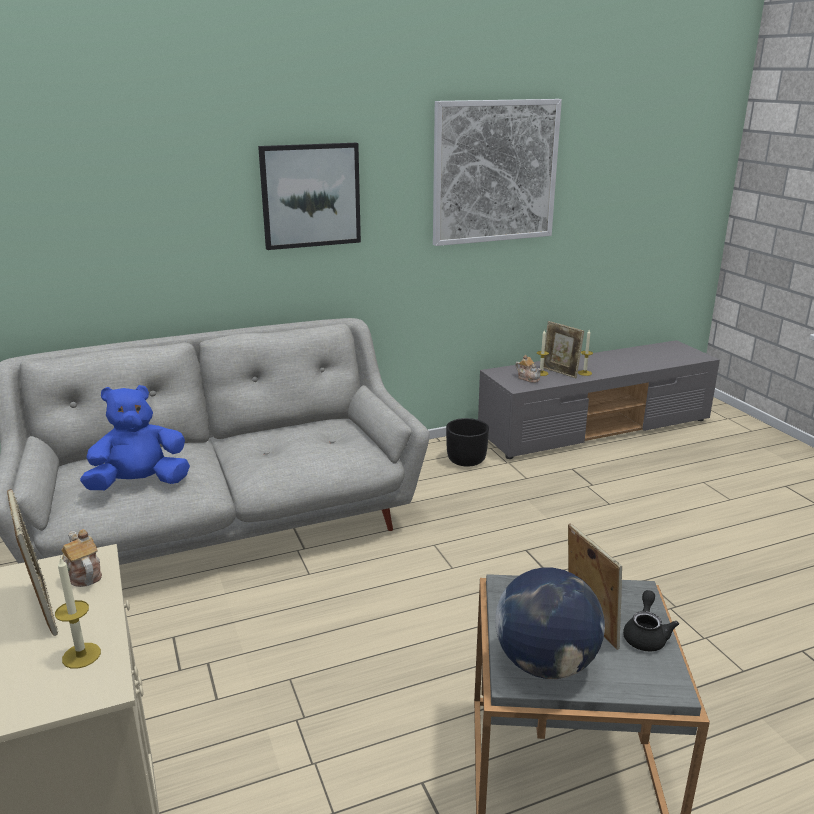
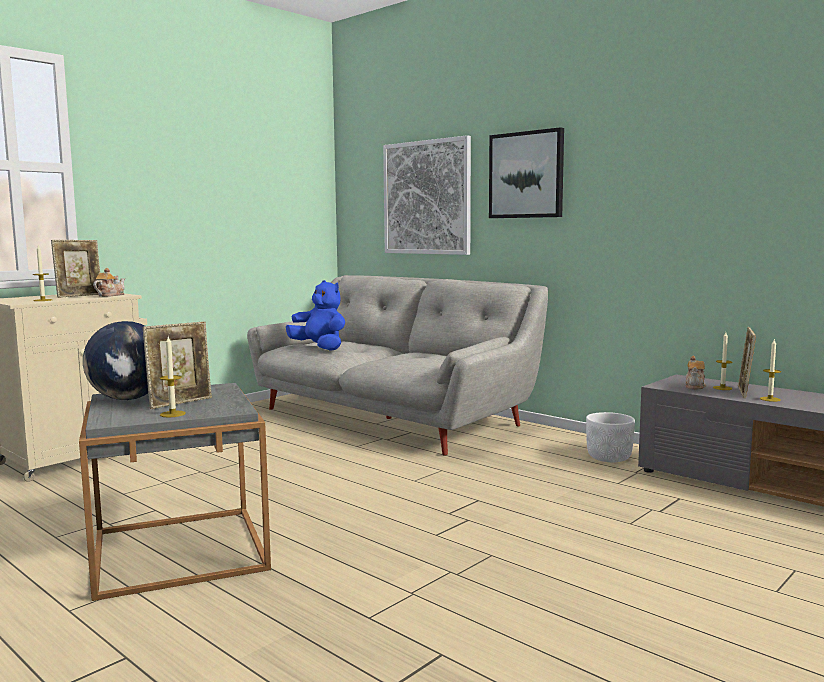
camera: 65 degrees right, 15 degrees down
picture [433,99,562,246] -> picture moved to [383,135,471,255]
black planter [446,418,489,467] -> white planter [586,412,635,462]
black teapot [623,590,679,651] -> candle [160,337,186,417]

